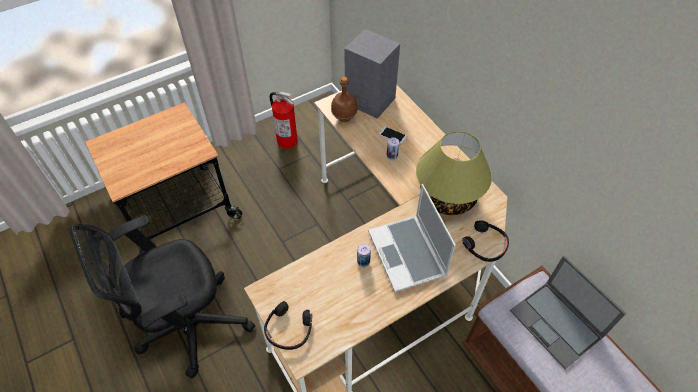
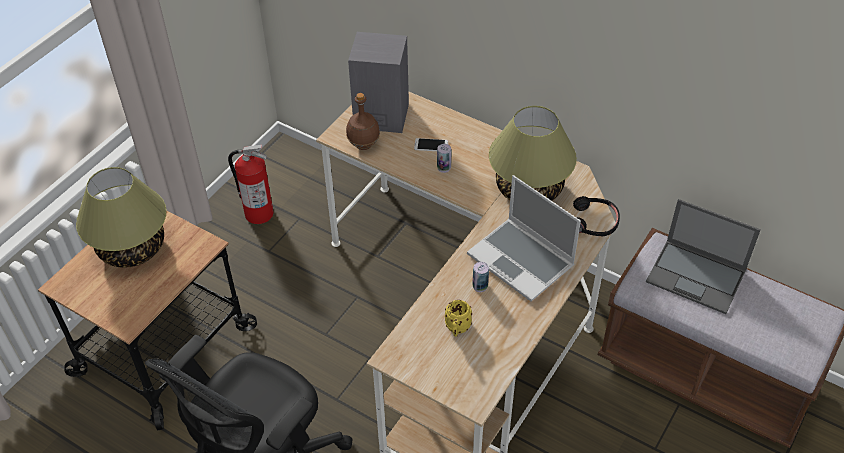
camera: 25 degrees left, 5 degrees down
black headphones [264,301,312,350] -> none
none -> table lamp [76,167,167,268]
none -> yellow mug [445,300,472,337]

